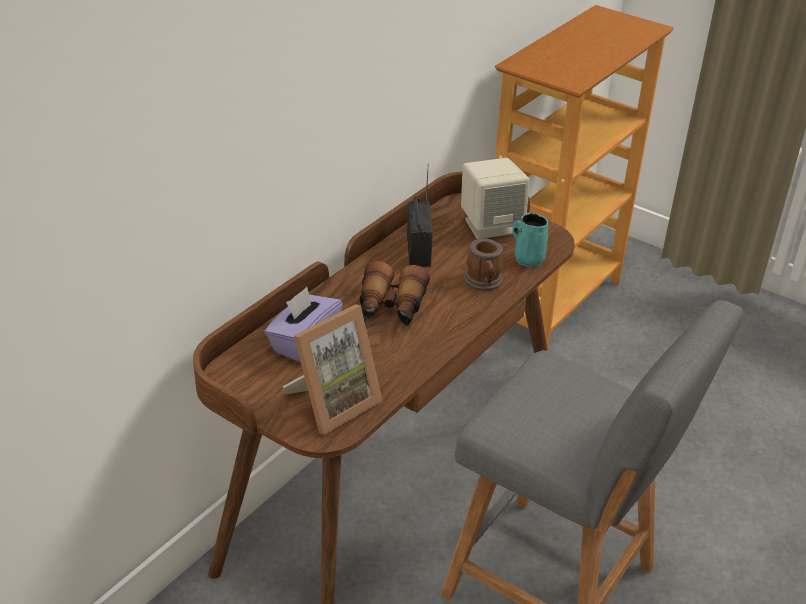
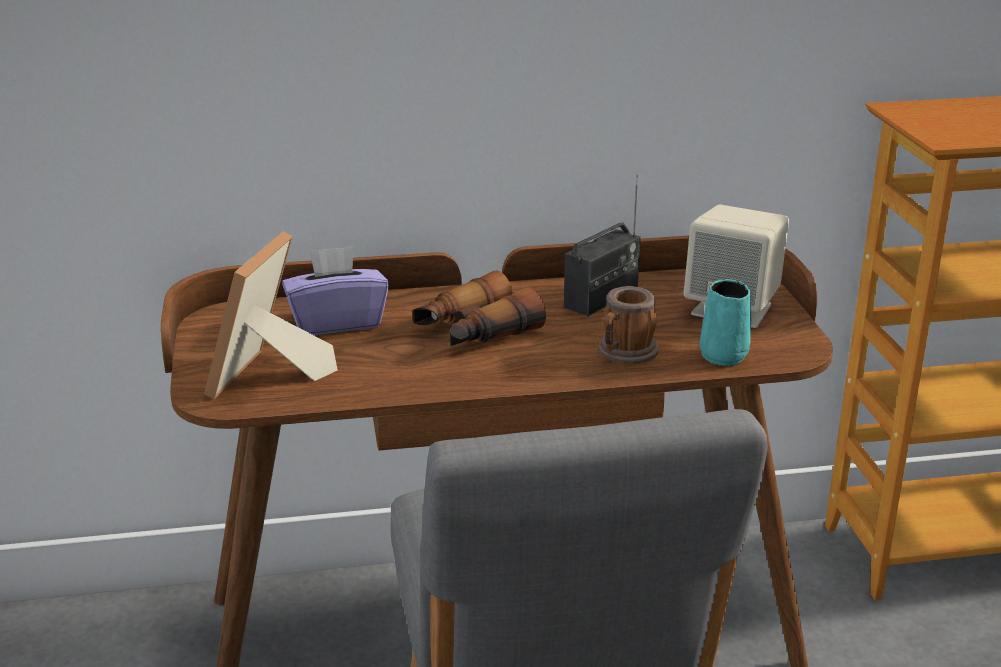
camera: 45 degrees right, 10 degrees down
picture frame [283,304,382,435] -> picture frame turned 105 degrees clockwise [204,231,338,399]

